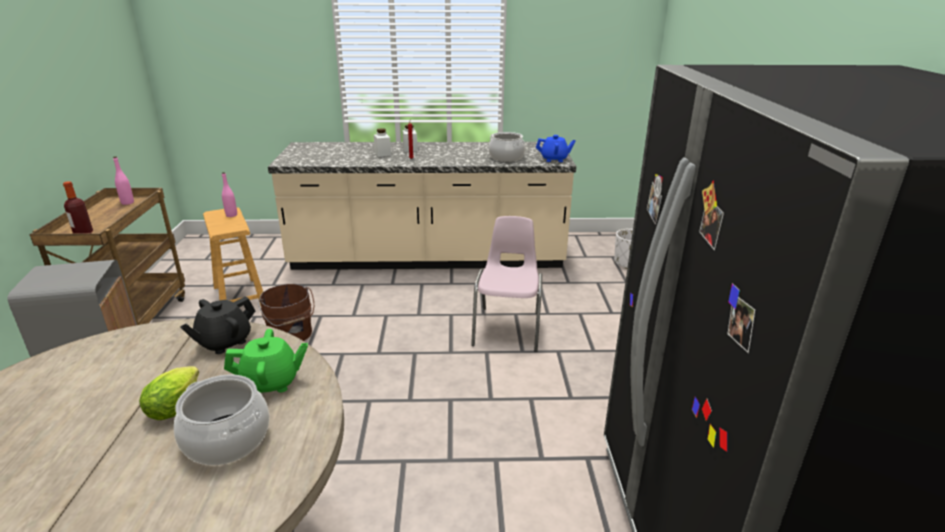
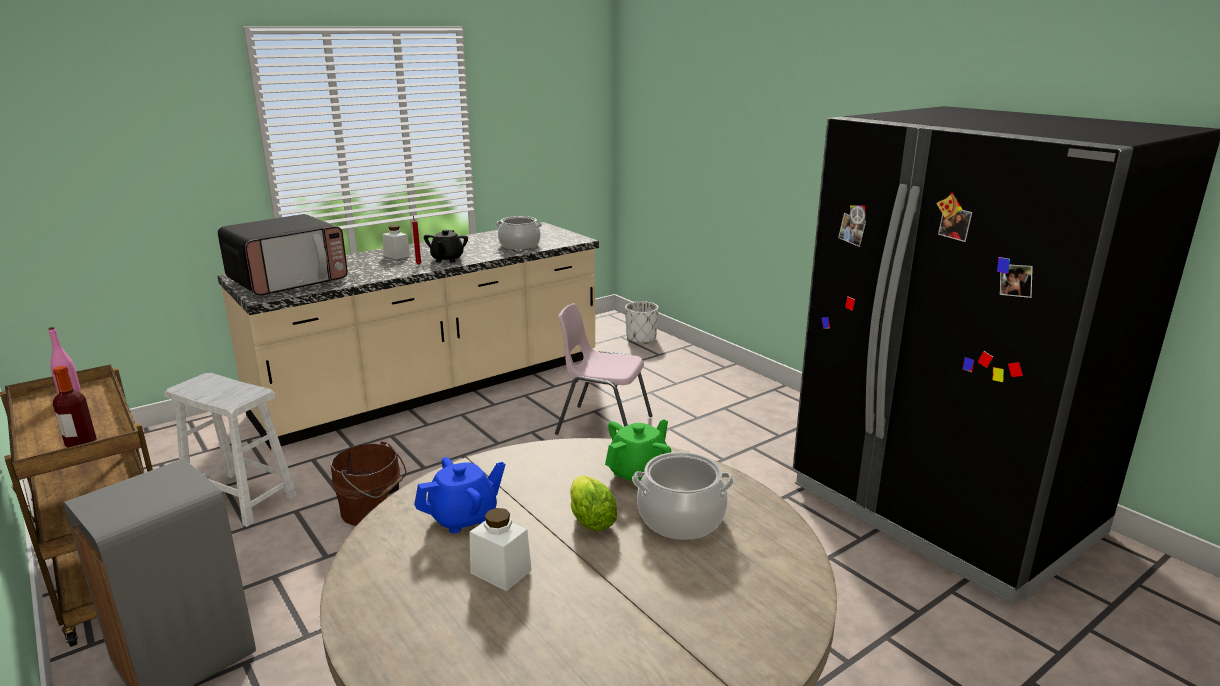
camera: 35 degrees left, 5 degrees down
black teapot [180,296,255,354] -> black teapot moved to [424,230,468,263]
brown stool [203,207,263,306] -> white stool [164,373,297,527]
pink bottle [222,172,237,217] -> none
white jar [374,128,392,157] -> white jar moved to [470,508,532,591]
pink chair [471,216,542,352] -> pink chair turned 45 degrees counterclockwise [555,303,653,435]
blue teapot [536,135,576,162] -> blue teapot moved to [414,457,505,533]
none -> microwave [218,214,348,296]

